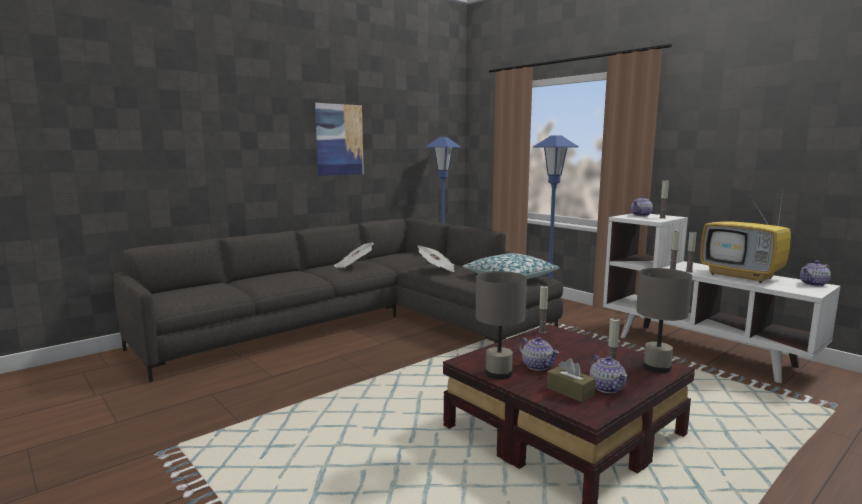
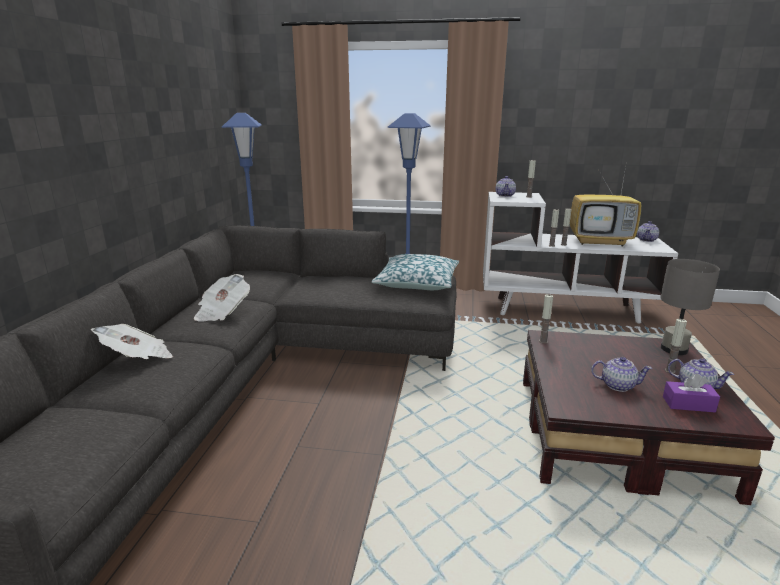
camera: 40 degrees left, 10 degrees up
picture [315,103,364,176] -> none
newspaper [418,246,455,272] -> newspaper moved to [91,324,173,359]
grey table lamp [476,271,527,379] -> none
brown tissue box [547,358,596,402] -> purple tissue box [663,374,720,412]

